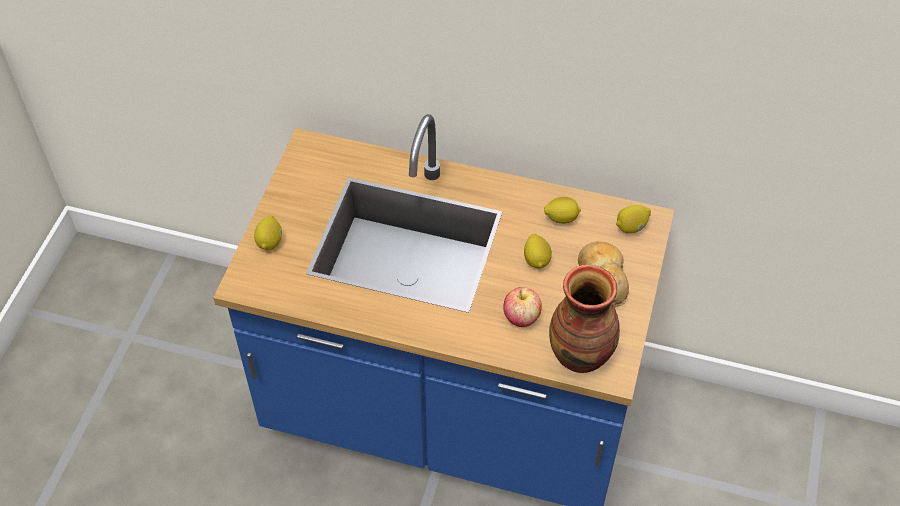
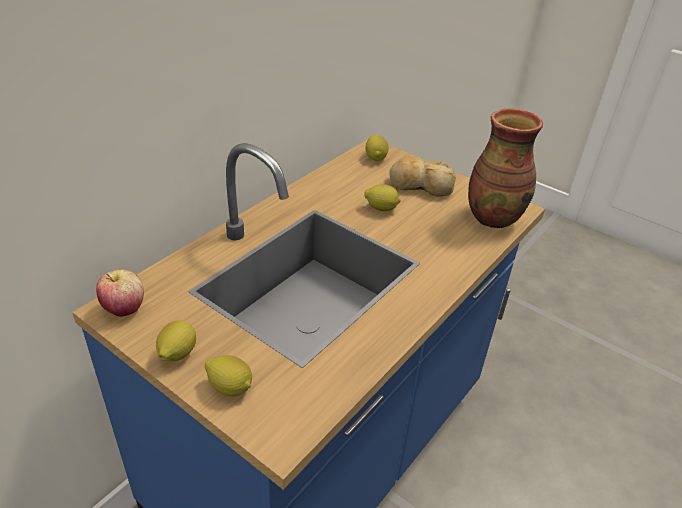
camera: 70 degrees left, 15 degrees down
apple [503,287,542,327] -> apple moved to [96,269,144,317]
lemon [544,197,581,224] -> lemon moved to [156,320,196,361]

